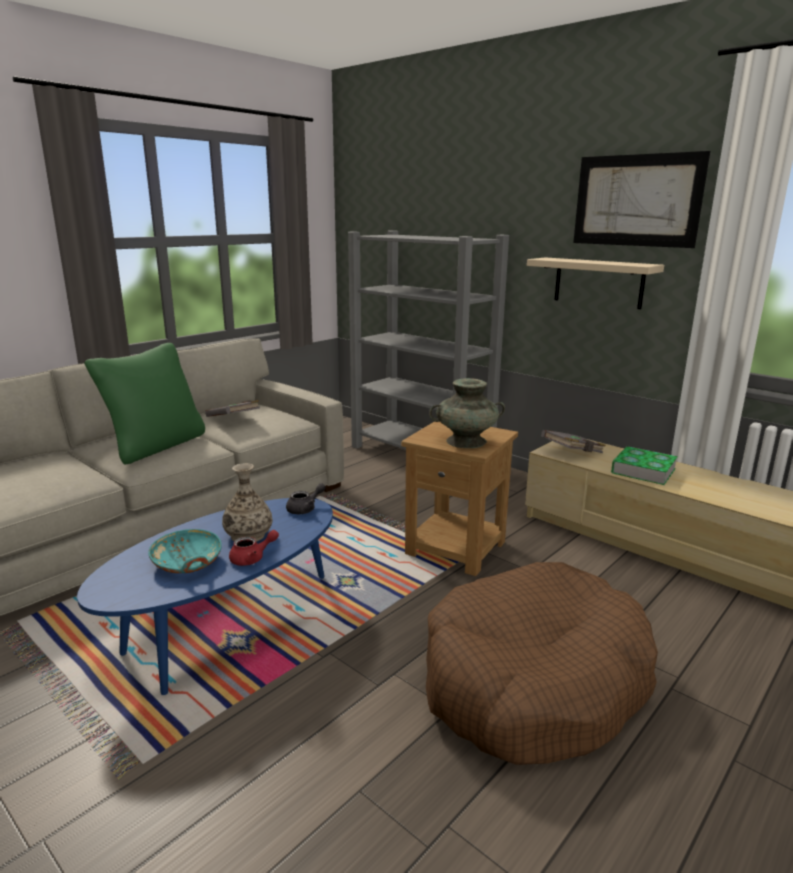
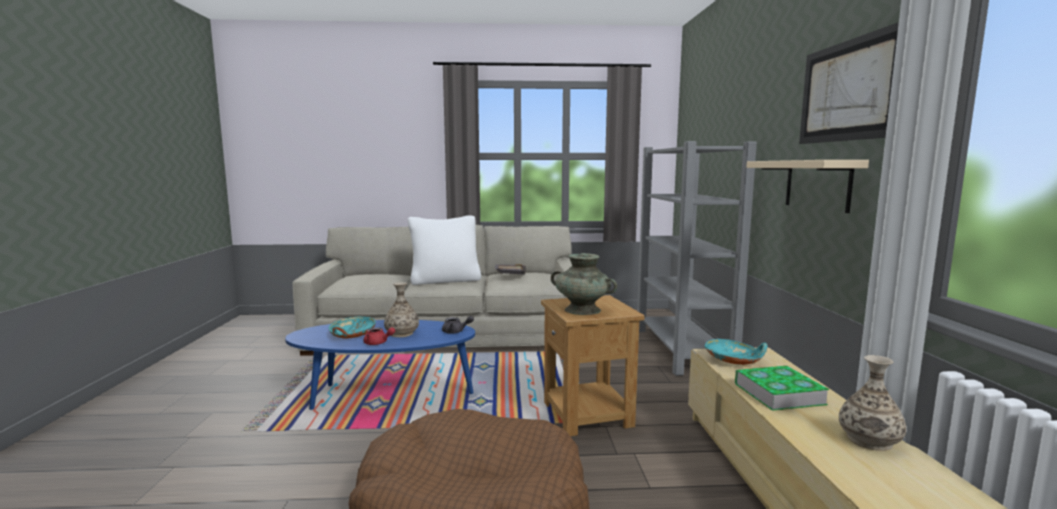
camera: 45 degrees right, 10 degrees down
green pillow [84,343,205,465] -> white pillow [408,216,481,285]
grey book [541,430,606,453] -> turquoise bowl [705,339,767,365]
none -> vase [839,355,906,451]

